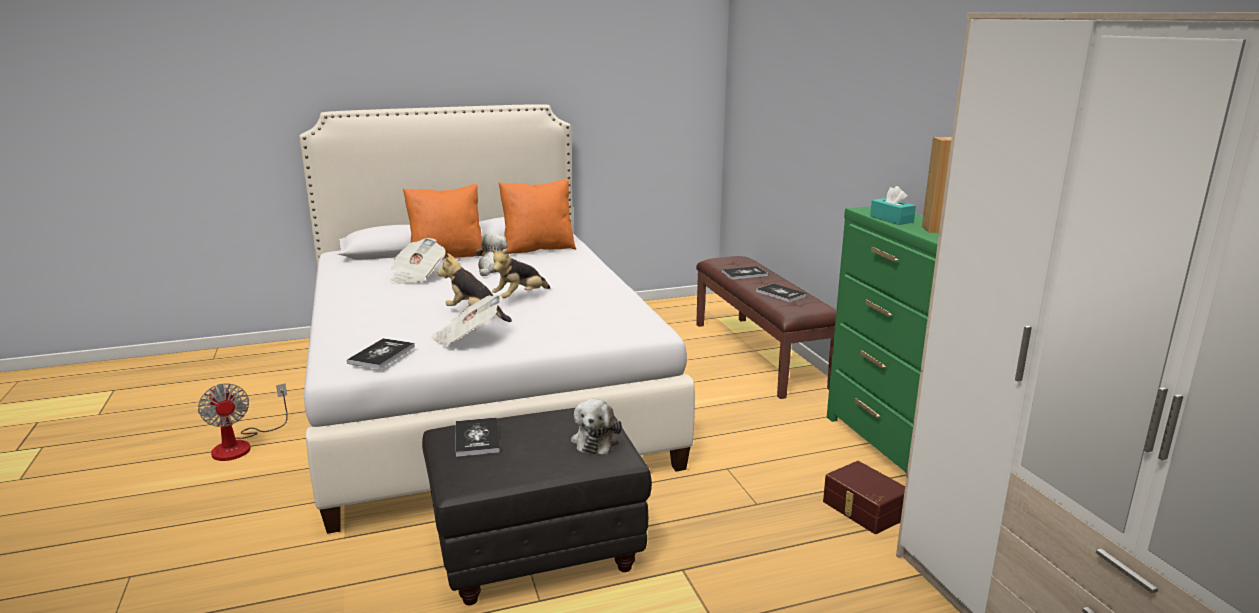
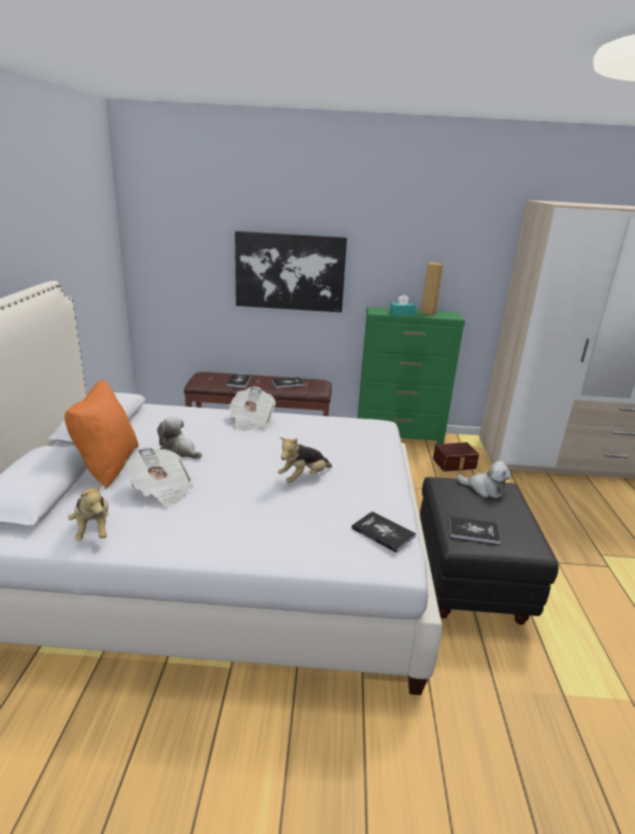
camera: 70 degrees left, 5 degrees up
fan [198,384,288,461] -> none
newspaper [431,295,503,346] -> newspaper moved to [229,387,276,431]
plush toy [490,248,550,298] -> plush toy moved to [68,483,108,541]
orange pillow [499,179,576,254] -> none
none -> picture [235,231,347,312]

